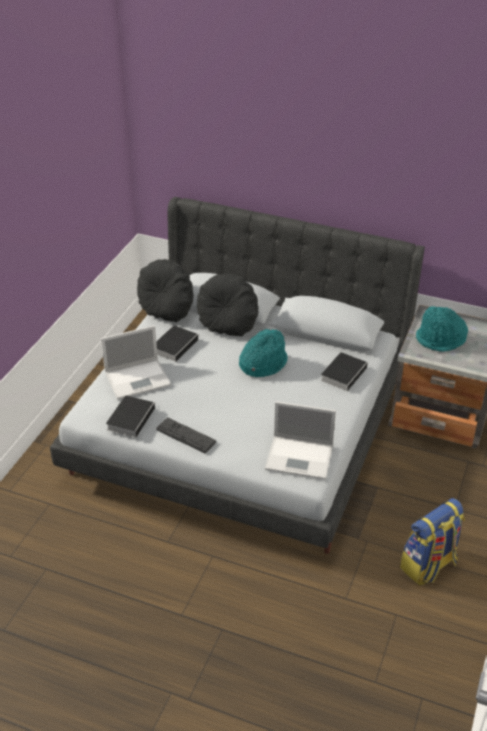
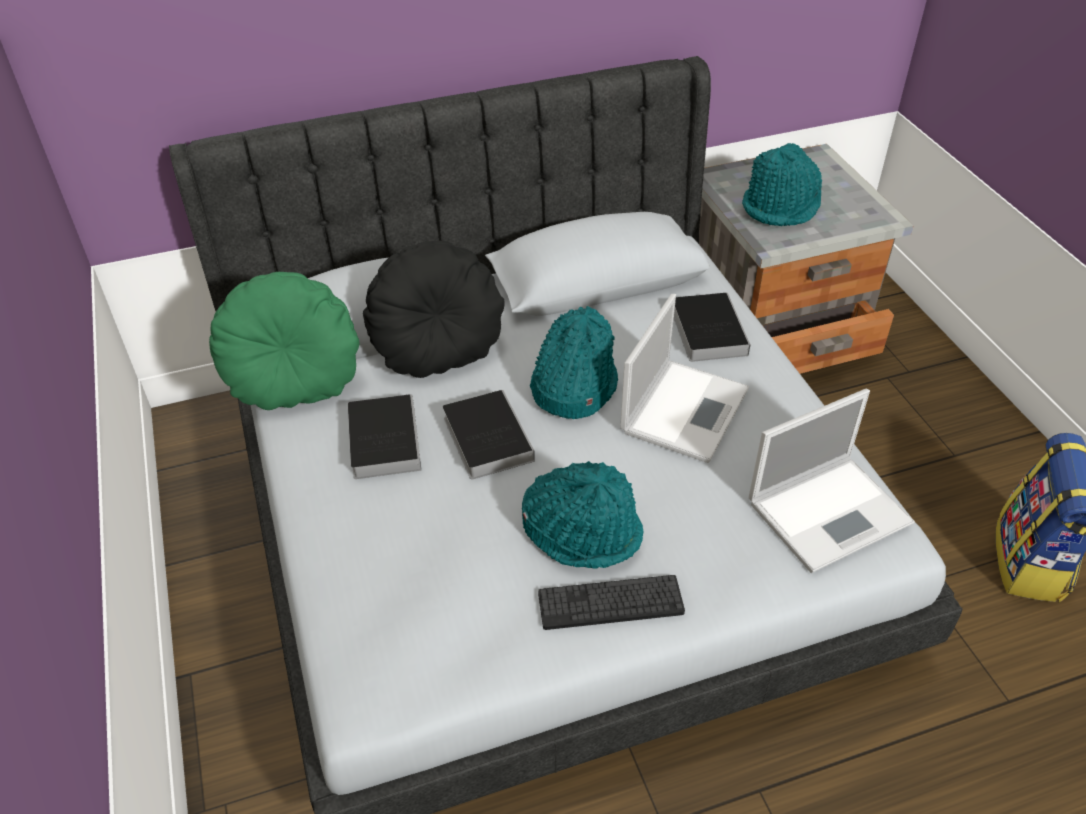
camera: 40 degrees left, 5 degrees up
laptop [101,325,171,399] -> laptop moved to [620,294,749,463]
book [106,395,157,437] -> book moved to [443,390,535,480]
black pillow [137,259,194,322] -> green pillow [209,272,359,410]
none -> turquoise hat [522,461,644,568]

